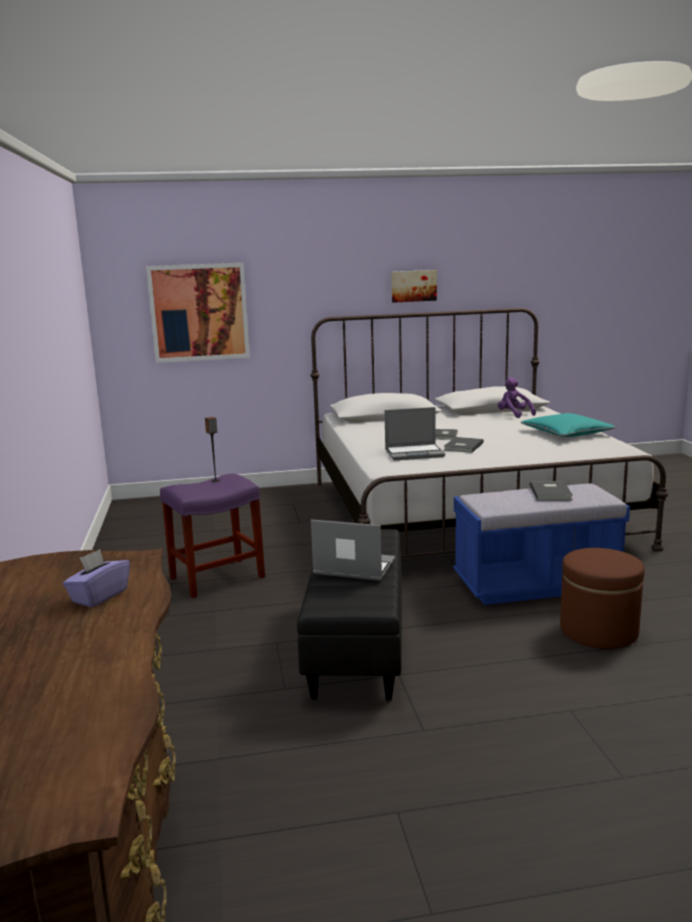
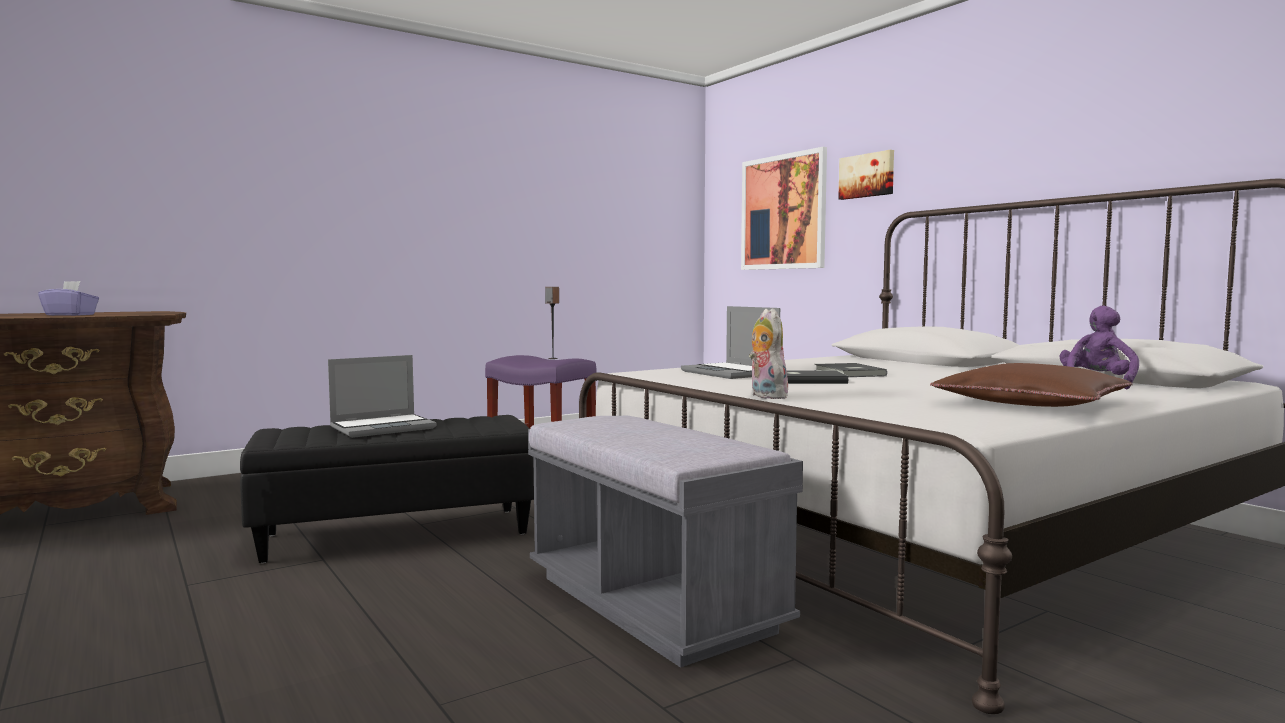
camera: 65 degrees right, 10 degrees down
laptop [311,520,395,581] -> laptop turned 60 degrees clockwise [328,355,437,438]
picture [391,270,437,303] -> picture moved to [838,150,894,200]
blue bench [453,483,630,605] -> grey bench [528,416,803,668]
turquoise pillow [521,413,616,437] -> brown pillow [930,363,1133,407]
grey book [530,481,573,500] -> none
brown ottoman [560,548,645,649] -> none
none -> plush toy [749,308,788,399]

